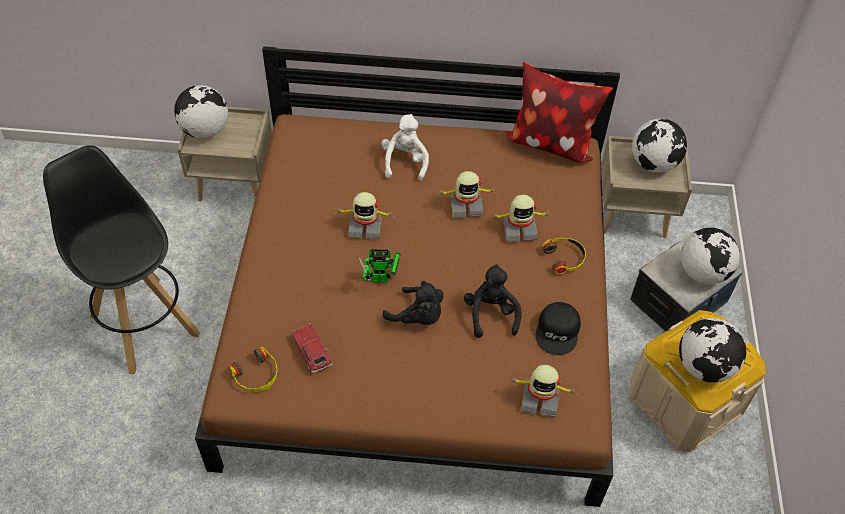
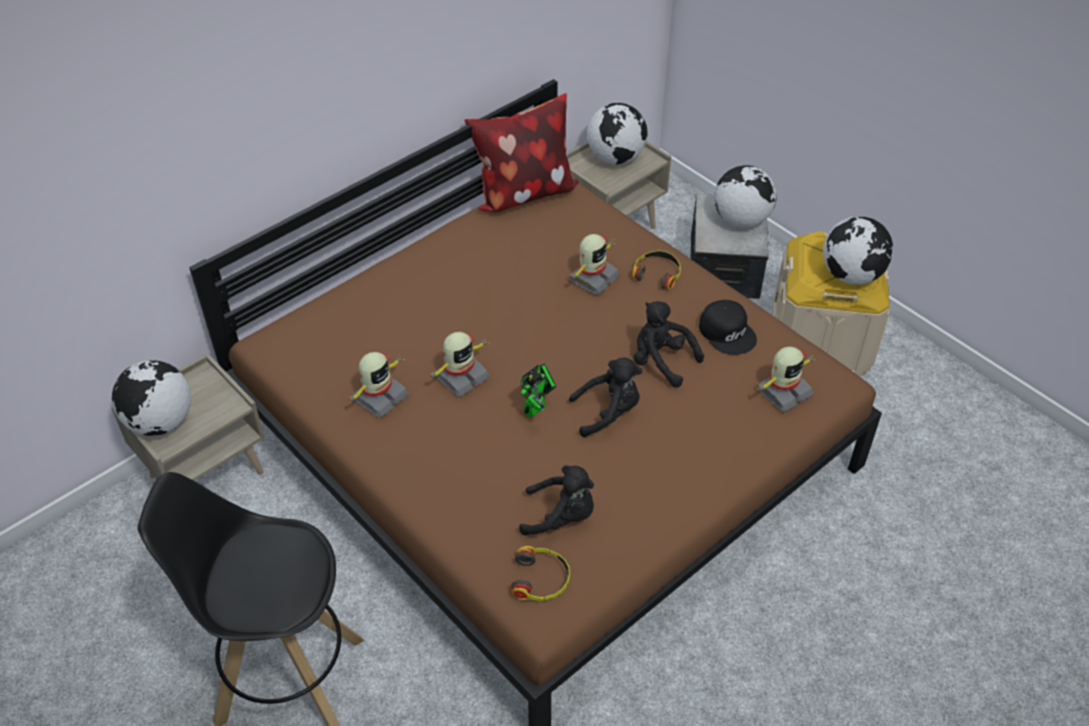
camera: 45 degrees left, 5 degrees down
toy car [291,323,333,373] -> black plush toy [519,465,594,535]
white plush toy [382,114,429,181] -> none
toy robot [437,171,497,218] -> toy robot moved to [347,352,409,418]

